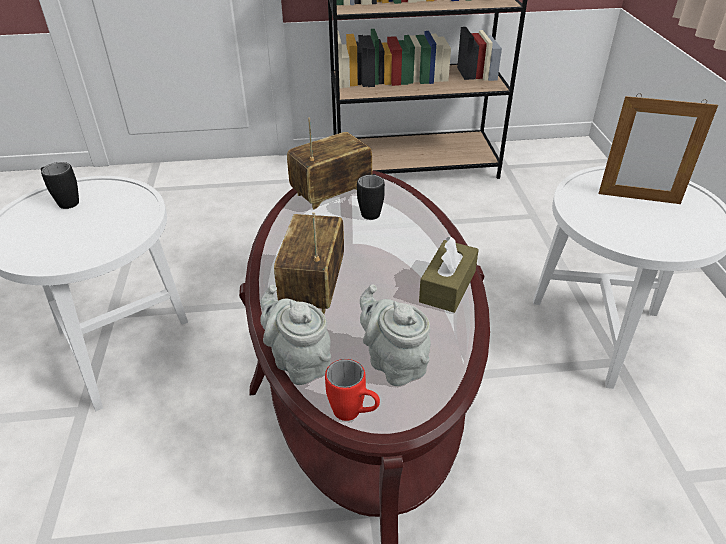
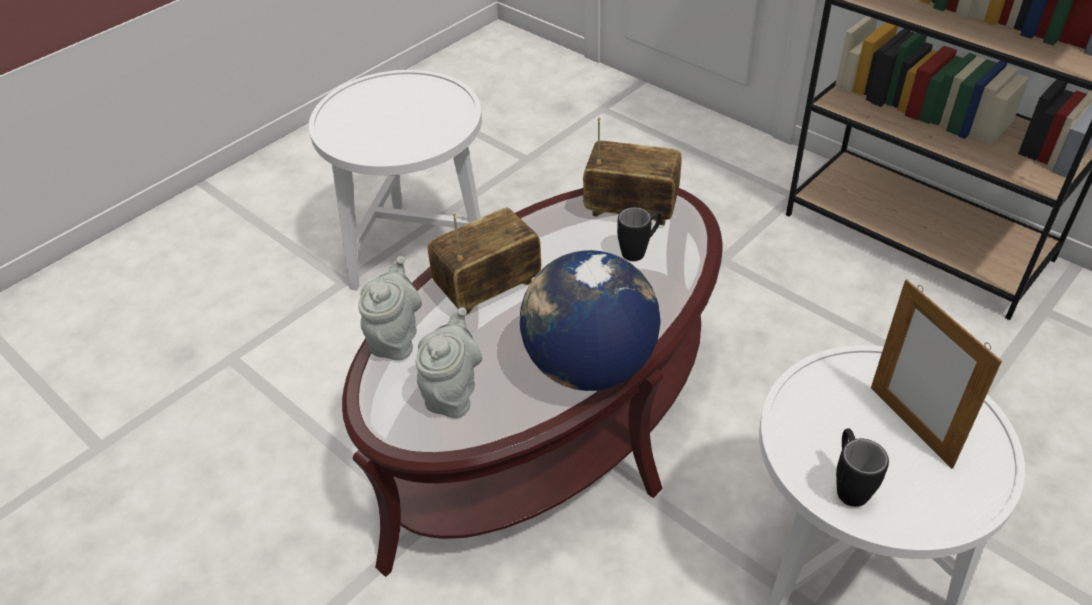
camera: 50 degrees right, 5 degrees up
black mug [41,162,79,209] -> black mug moved to [836,429,889,507]
red mug [325,359,380,421] -> none
brown tissue box [419,236,479,313] -> globe [520,250,660,391]

